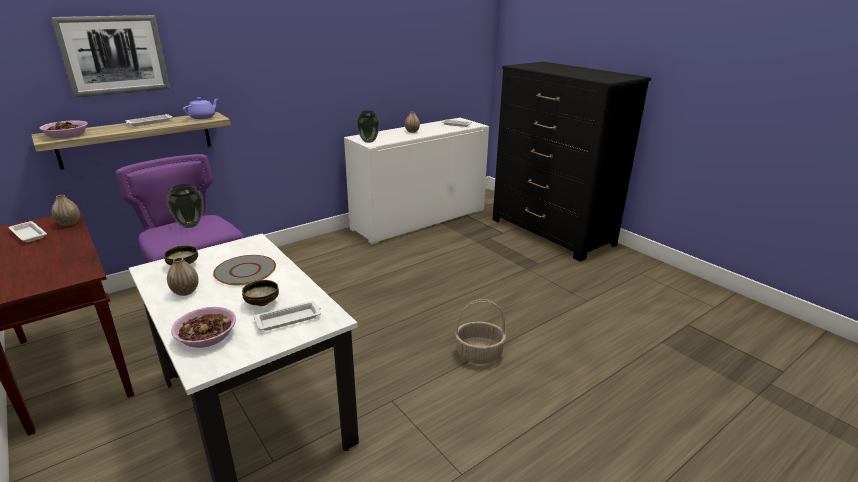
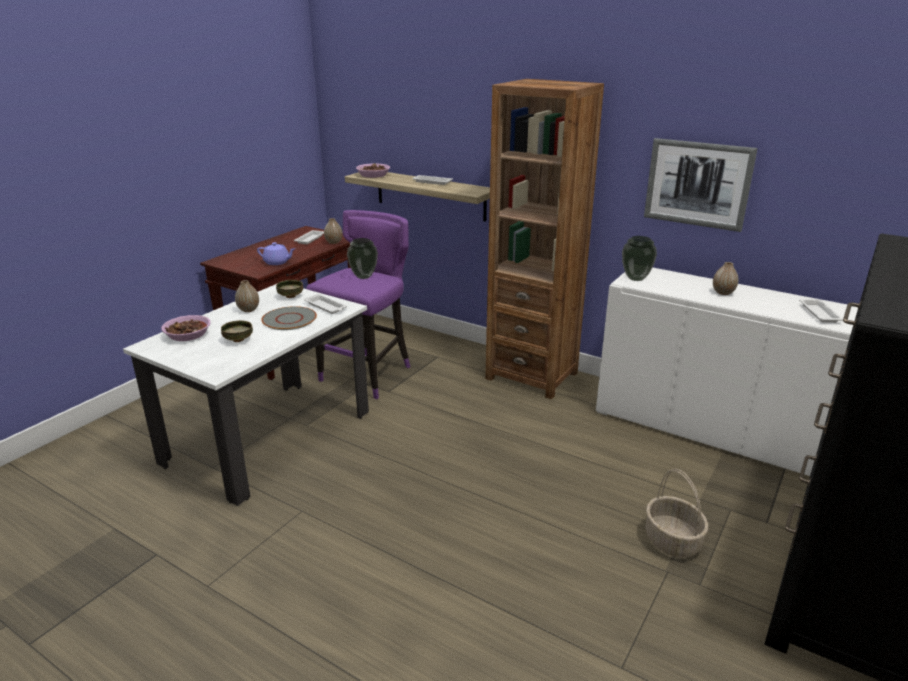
camera: 70 degrees right, 0 degrees up
picture [51,15,170,98] -> picture moved to [644,138,758,232]
purple teapot [183,97,218,119] -> purple teapot moved to [257,242,295,265]
white tray [253,301,321,331] -> white tray moved to [304,293,347,314]
basket [455,299,506,364] -> basket moved to [645,469,708,558]
none -> brown bookcase [485,79,604,399]

